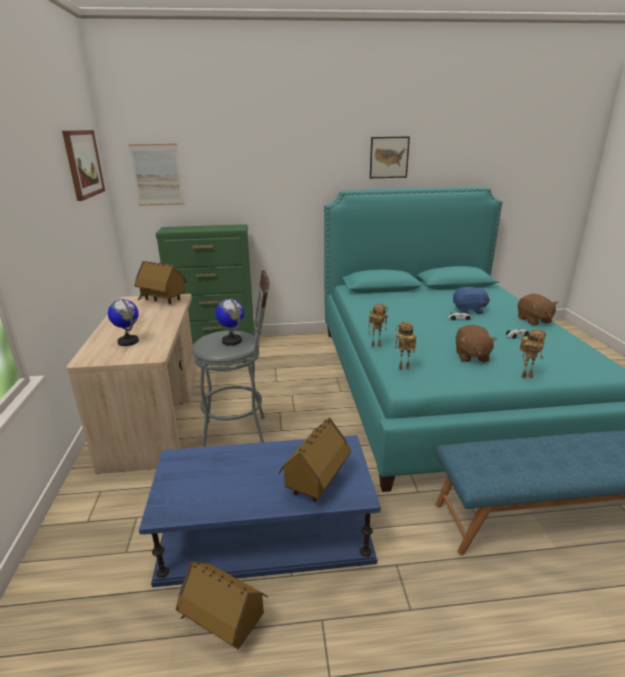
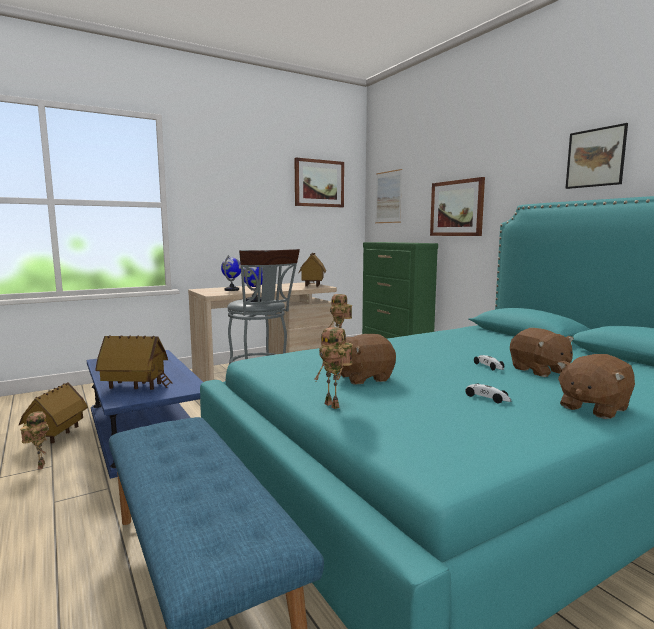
camera: 65 degrees right, 15 degrees down
toy robot [395,322,417,369] -> toy robot moved to [20,411,49,470]
blue plush toy [453,287,490,314] -> brown plush toy [510,328,574,377]
none -> picture [430,177,485,236]

